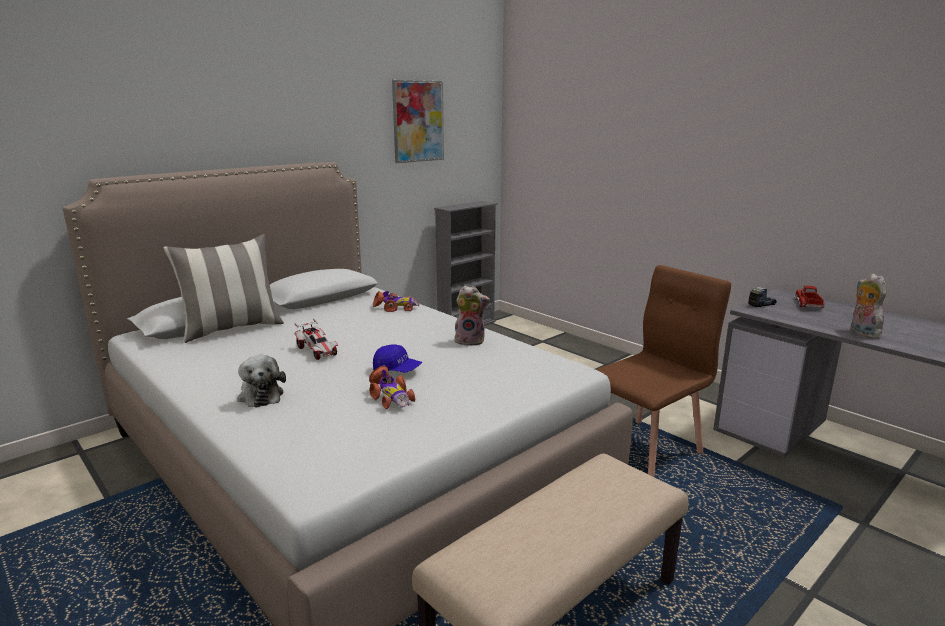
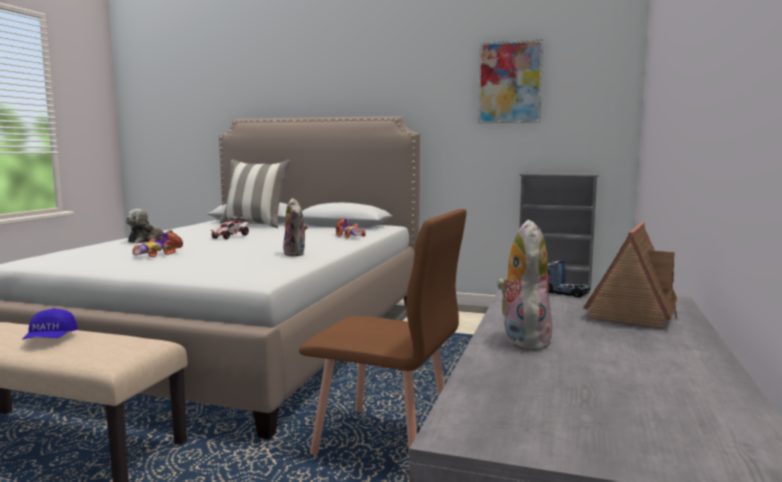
camera: 60 degrees right, 10 degrees down
blue cap [373,344,422,372] -> blue cap moved to [23,308,78,339]
toy truck [795,286,825,308] -> toy house [584,222,677,328]
plush toy [851,274,886,339] -> plush toy turned 45 degrees counterclockwise [497,220,552,351]

